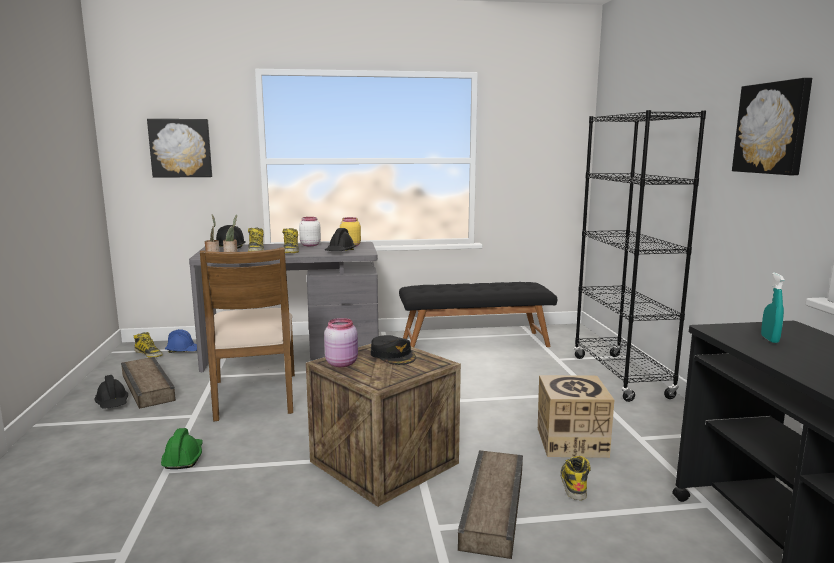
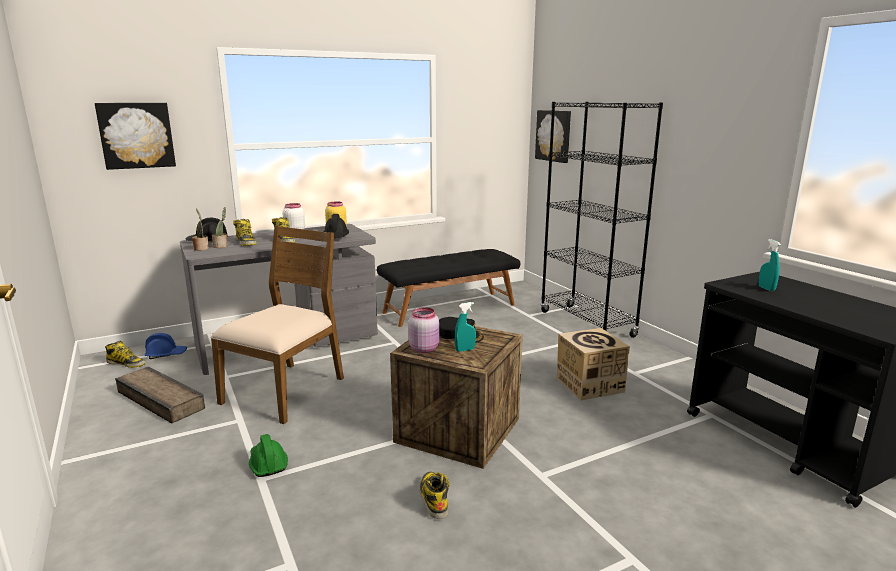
camera: 20 degrees left, 5 degrees up
black hard hat [94,375,128,409] -> none
brown chair [200,247,295,422] -> brown chair turned 120 degrees counterclockwise [211,226,344,424]
crate [458,450,523,559] -> none
boot [560,456,591,500] -> boot moved to [420,471,450,519]
picture [732,78,812,175] -> picture moved to [535,110,571,163]
none -> turquoise spray bottle [455,302,476,352]

